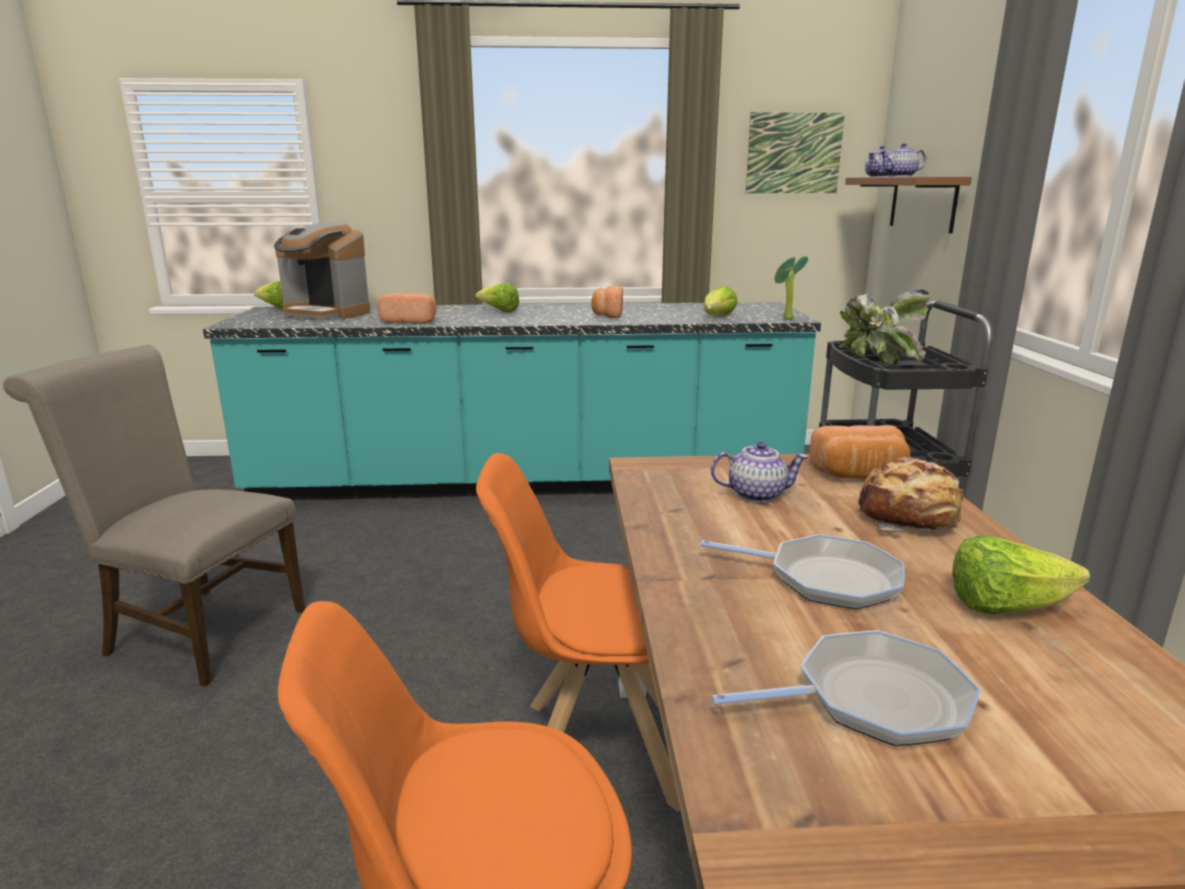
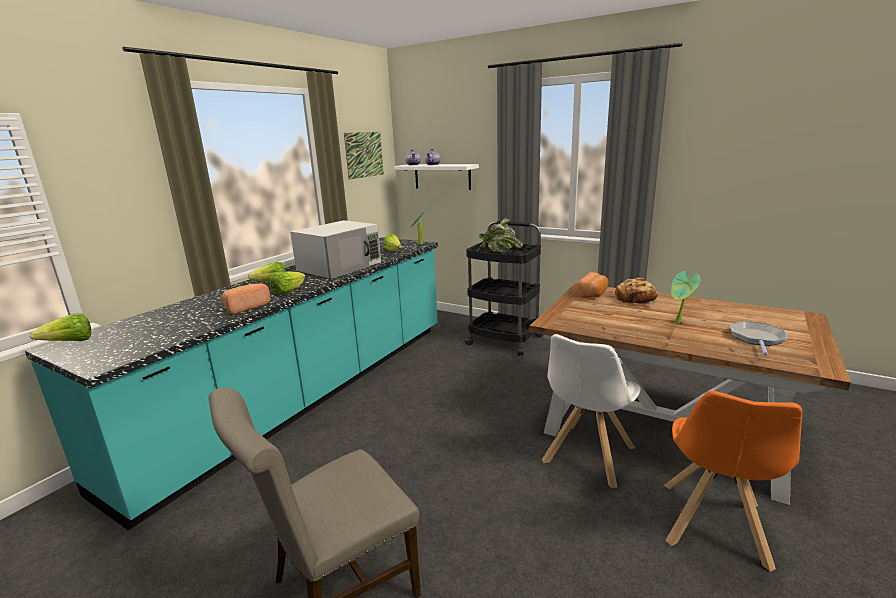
camera: 55 degrees left, 0 degrees up
coffee machine [274,222,370,320] -> none
orange chair [476,453,680,812] -> white chair [542,334,641,488]
bread [591,286,623,318] -> white microwave [290,220,381,279]
frying pan [700,534,905,610] -> potted plant [671,271,700,324]
teapot [711,442,808,502] -> none
brown shelf [845,177,972,233] -> white shelf [394,164,479,190]
lettuce [952,534,1090,615] -> lettuce moved to [270,271,306,295]

